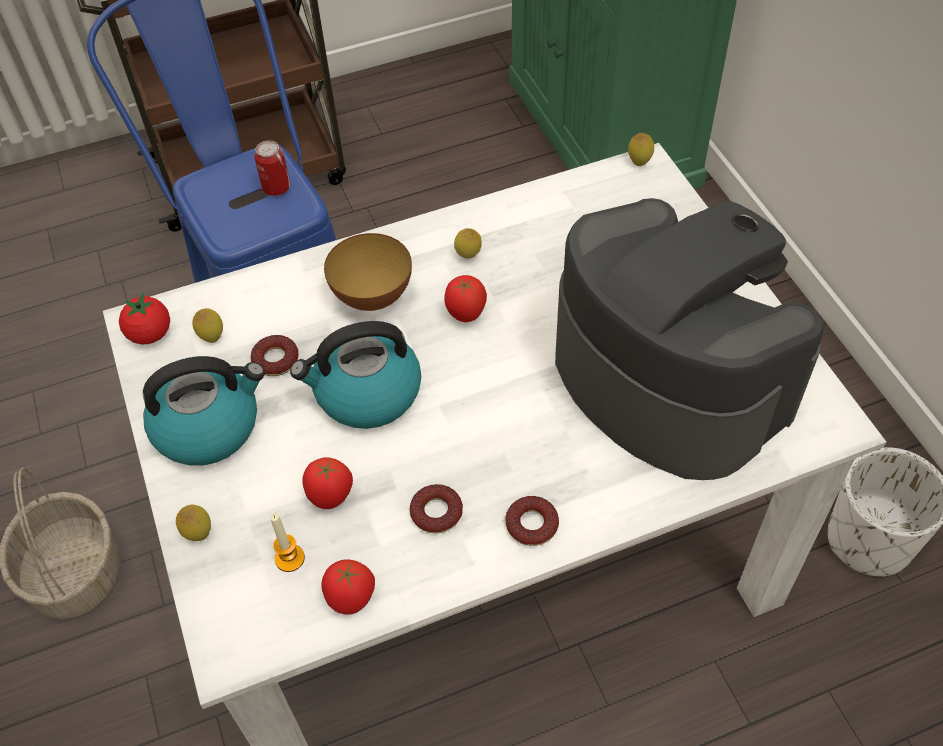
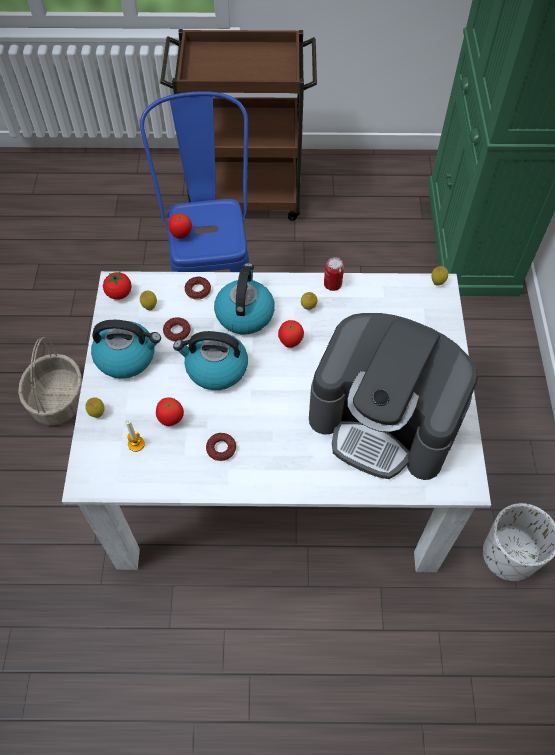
camera: 20 degrees right, 5 degrees up
can [254,140,290,196] -> can moved to [324,257,344,291]
tomato [321,559,375,615] -> tomato moved to [169,213,192,239]
bowl [324,233,412,311] -> kettle [214,263,275,334]
donut [506,496,559,546] -> donut moved to [185,277,211,300]
coffee machine [555,198,824,480] -> coffee machine turned 135 degrees clockwise [309,313,478,480]

